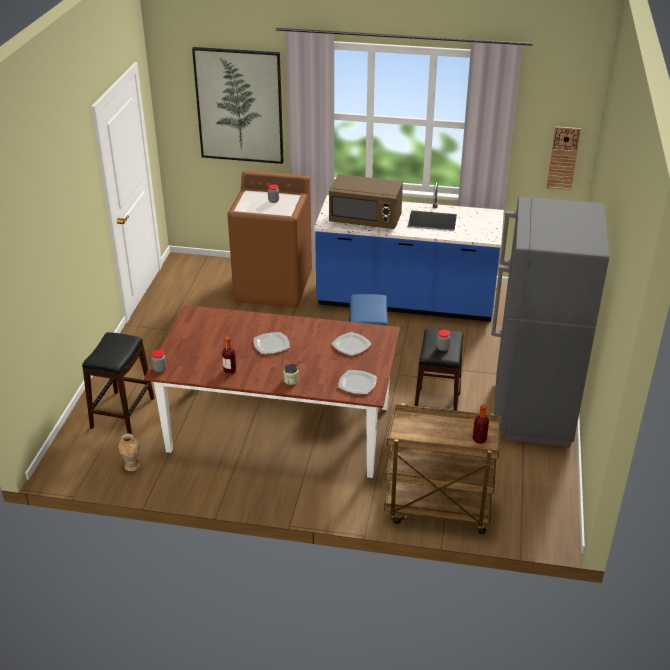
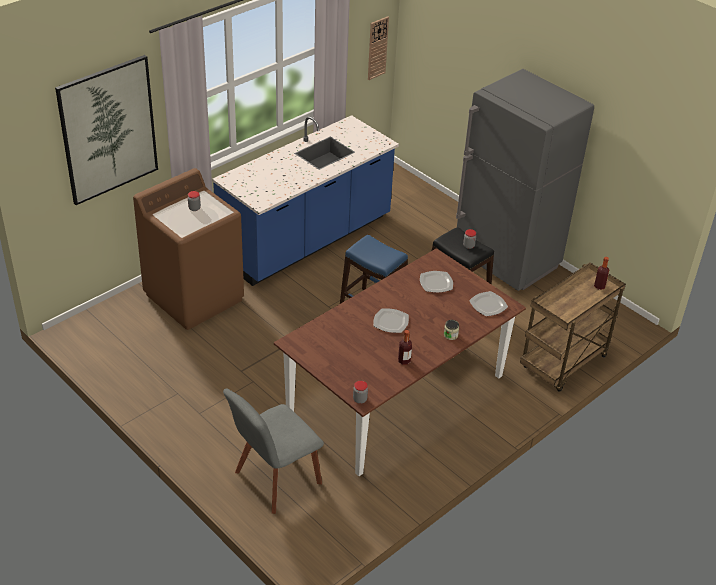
camera: 55 degrees left, 5 degrees up
black stool [82,332,154,434] -> grey chair [223,388,324,514]
vase [118,434,140,471] -> none
brown microwave [329,174,403,229] -> none

